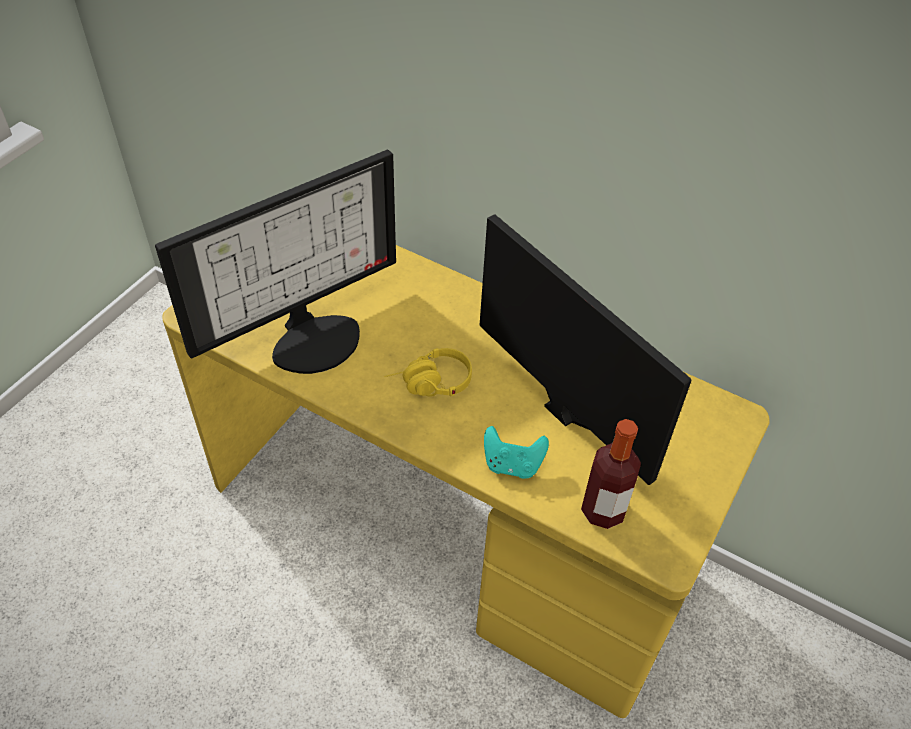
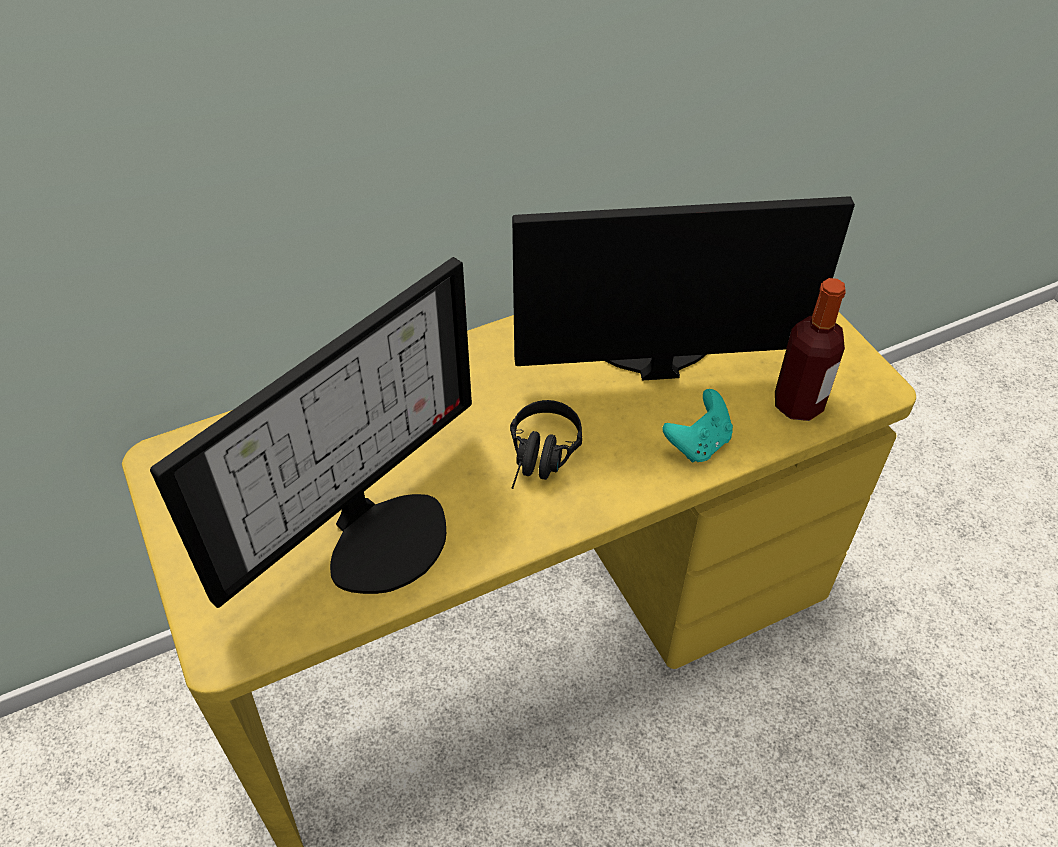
camera: 55 degrees left, 0 degrees up
monitor [155,150,396,374] -> monitor turned 45 degrees clockwise [150,257,472,608]
yellow headphones [384,348,472,397] -> black headphones [510,400,582,489]

